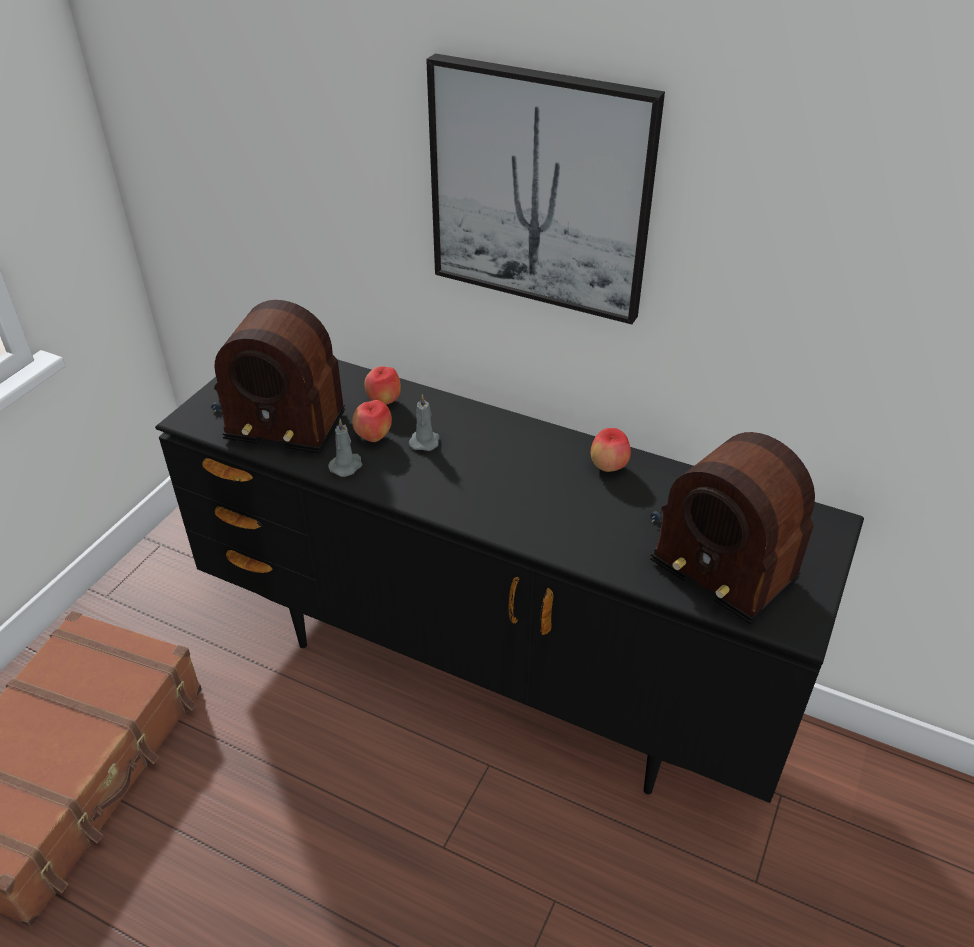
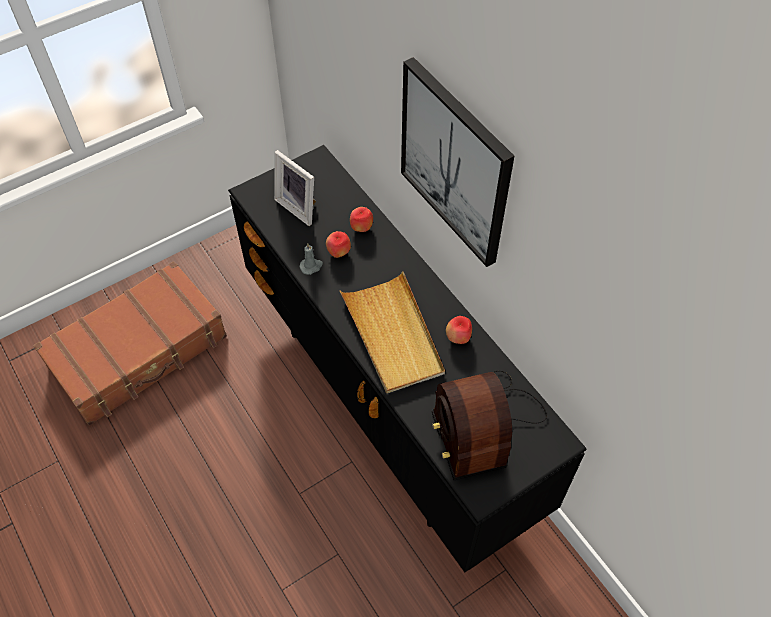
camera: 30 degrees right, 15 degrees up
radio [211,300,345,454] -> picture frame [274,150,316,226]
grey candle [409,394,439,451] -> none
none -> beige tray [340,271,445,393]

